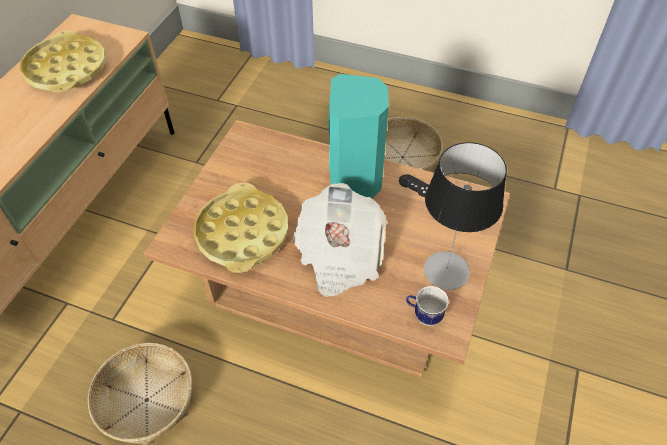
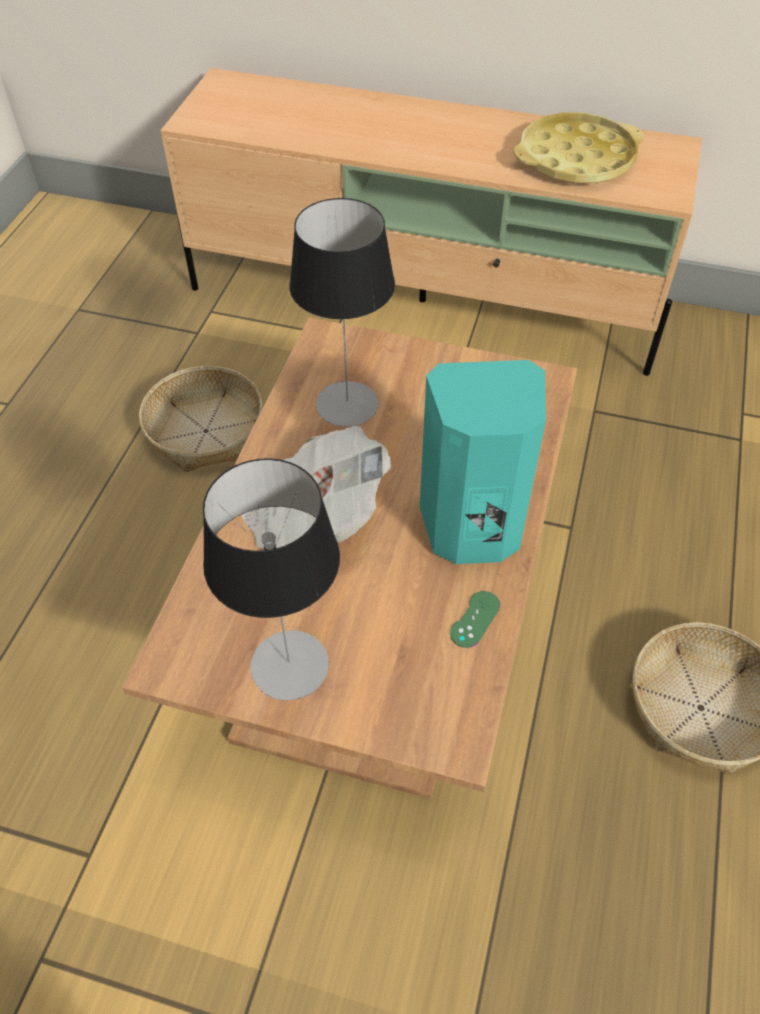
camera: 85 degrees right, 0 degrees up
yellow tray [194,183,288,273] -> table lamp [289,198,395,427]
black game controller [399,174,429,197] -> green game controller [450,591,500,648]
mug [406,286,449,326] -> none

